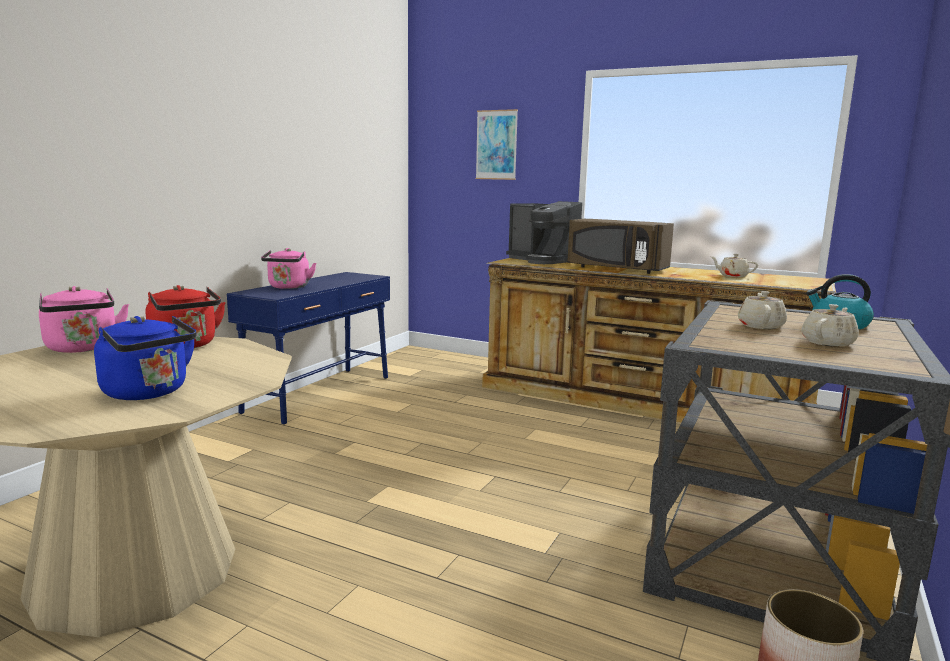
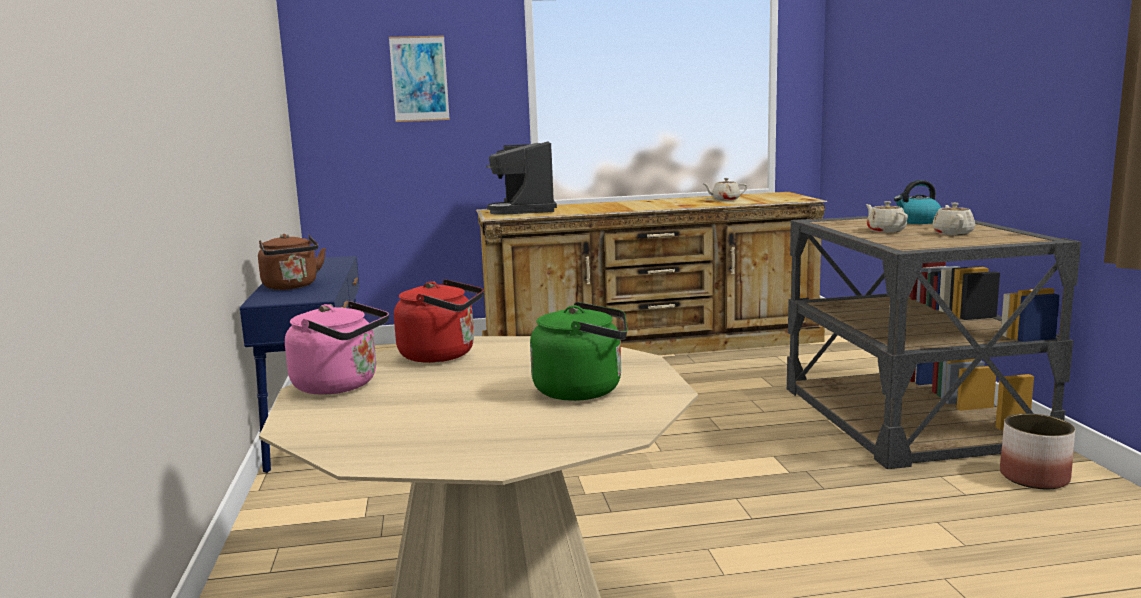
camera: 35 degrees left, 0 degrees up
blue kettle [94,316,197,400] -> green kettle [530,302,627,401]
pink kettle [261,248,316,289] -> brown kettle [258,234,326,290]
coffee machine [506,201,582,264] -> coffee machine turned 75 degrees clockwise [486,142,557,215]
brown microwave [567,219,674,274] -> none

